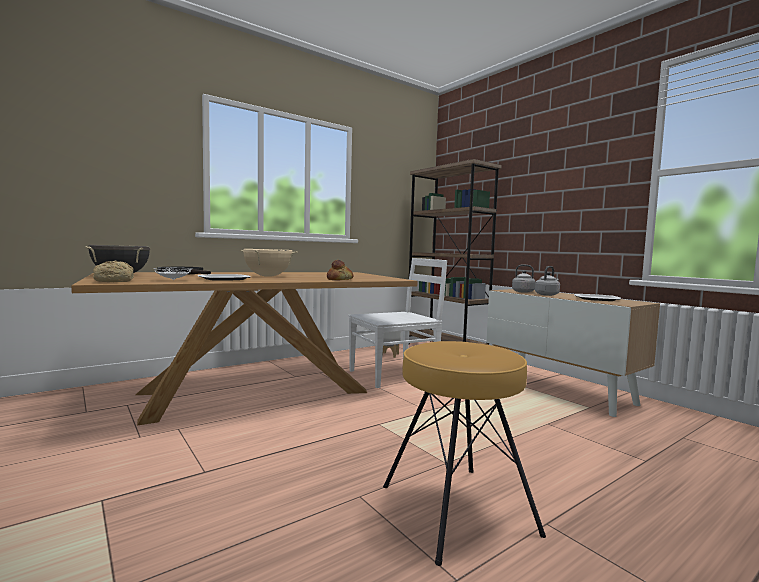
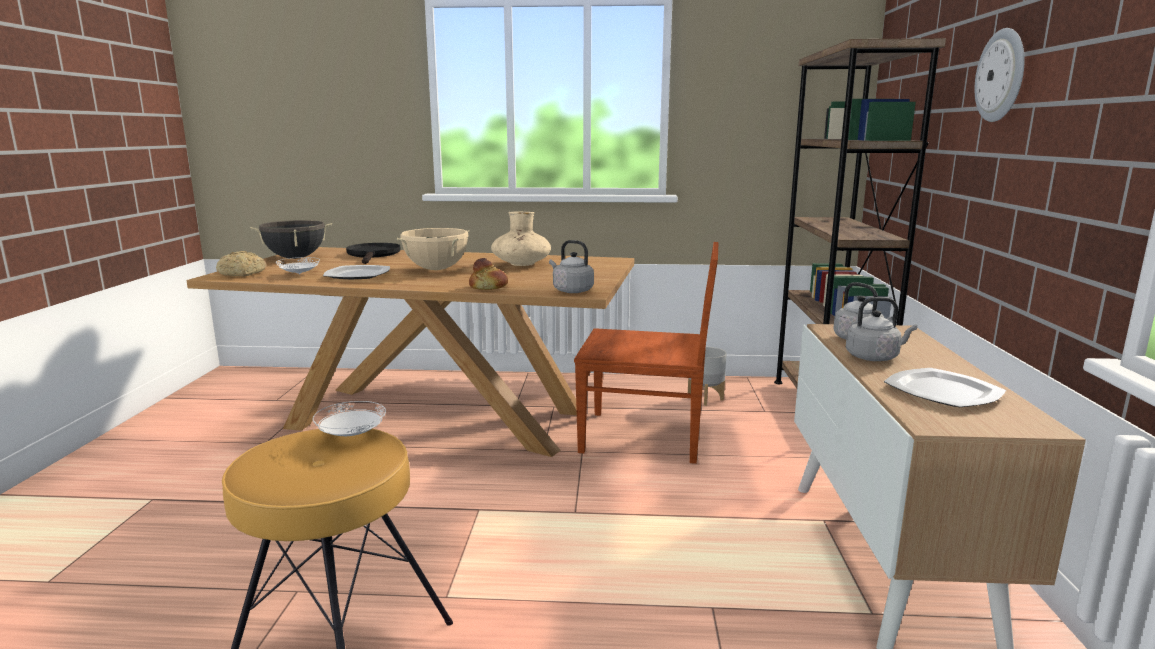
camera: 40 degrees right, 10 degrees up
white chair [348,258,447,388] -> brown chair [574,242,718,464]
none -> white plate [313,401,386,436]
none -> beige vase [491,211,551,266]
none -> grey kettle [549,240,594,293]
none -> wall clock [975,28,1025,122]

